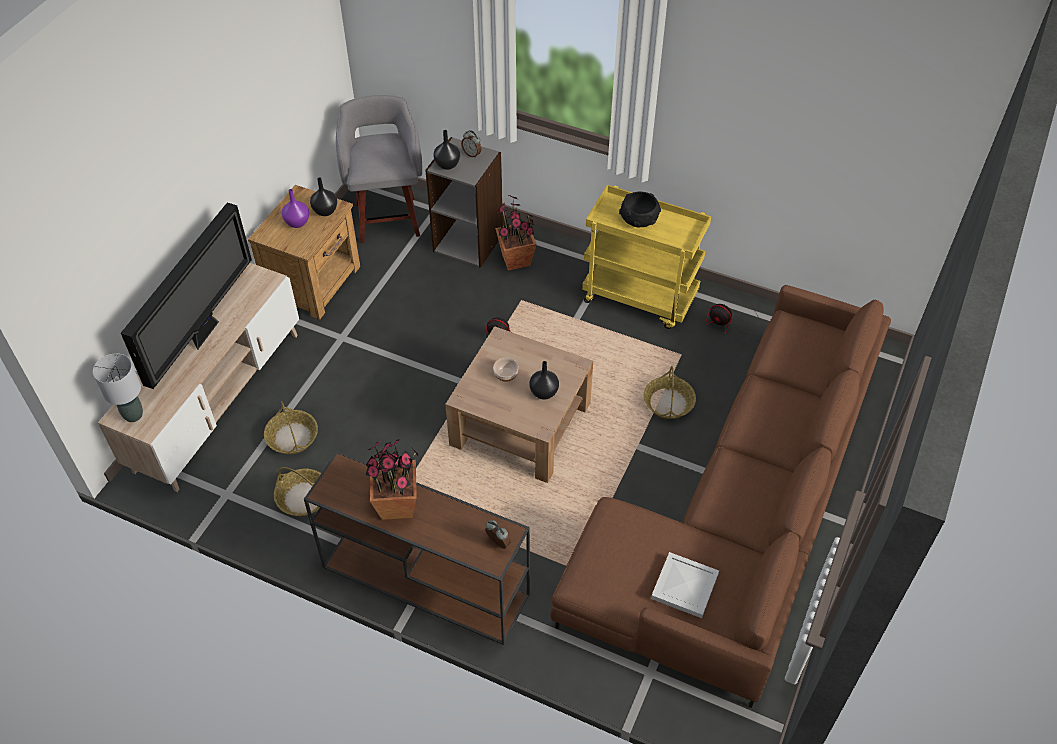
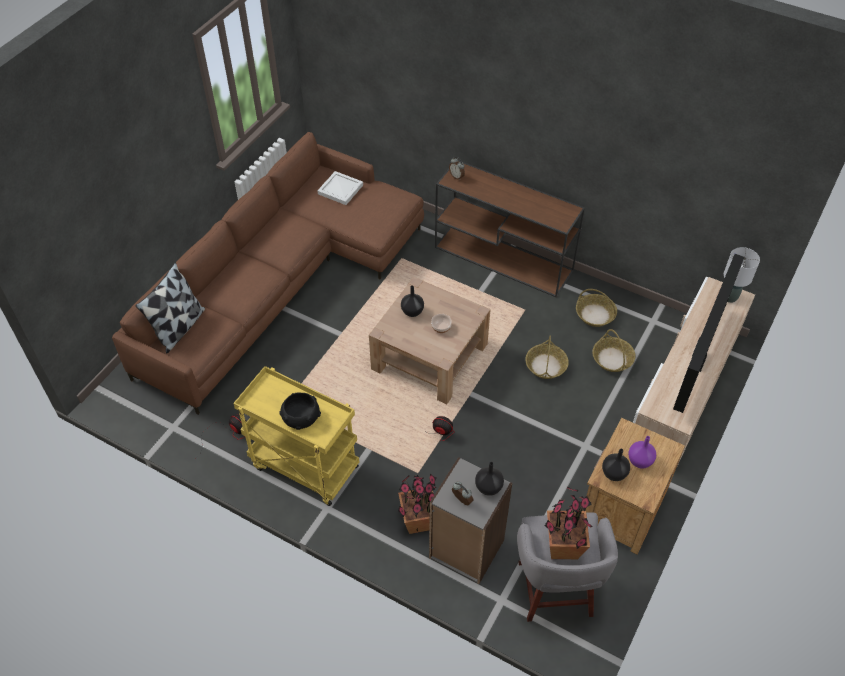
camera: 175 degrees left, 0 degrees up
potted plant [366,439,420,520] -> potted plant moved to [545,486,593,559]
basket [644,366,696,419] -> basket moved to [525,336,569,379]
none -> pillow [135,263,205,353]

